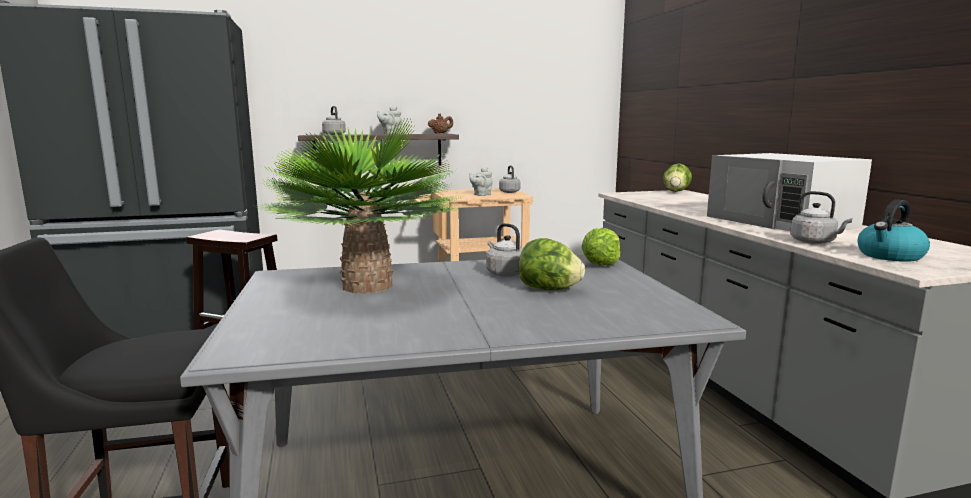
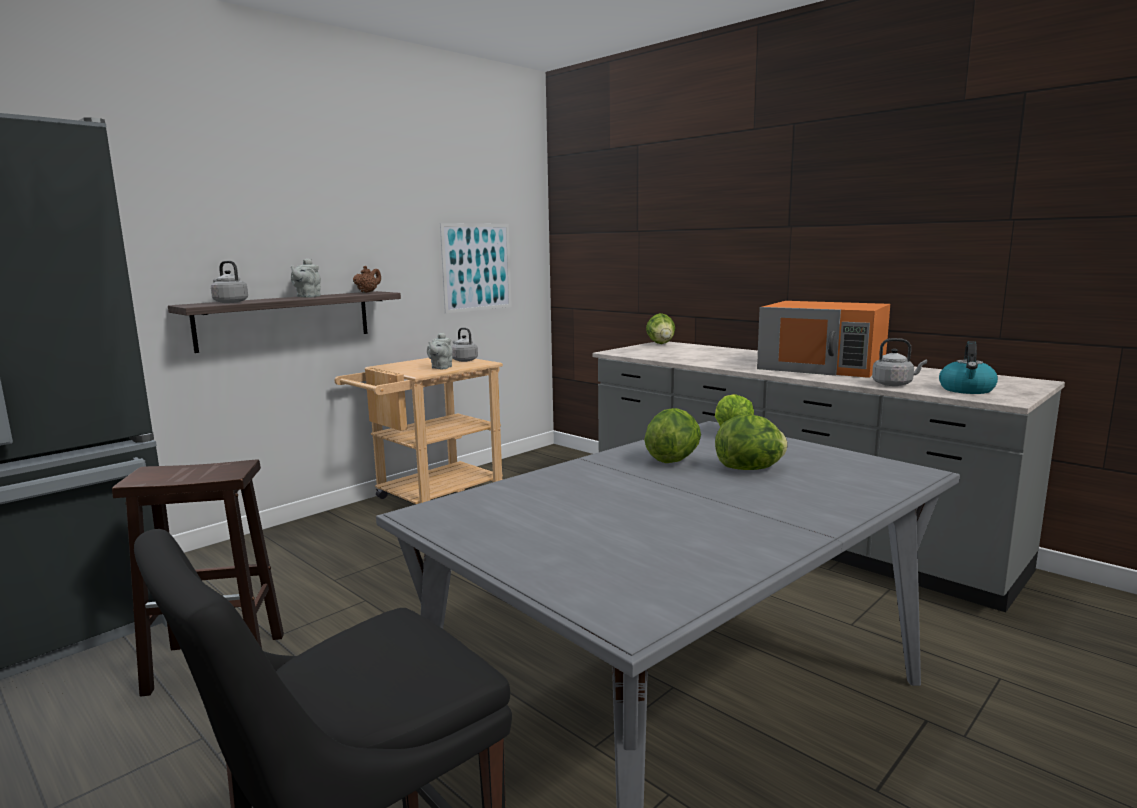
camera: 30 degrees left, 0 degrees up
potted plant [262,120,464,294] -> none
grey kettle [486,223,523,277] -> lettuce [644,408,701,463]
white microwave [707,153,872,231] -> orange microwave [757,301,890,378]
none -> picture [440,223,512,314]

